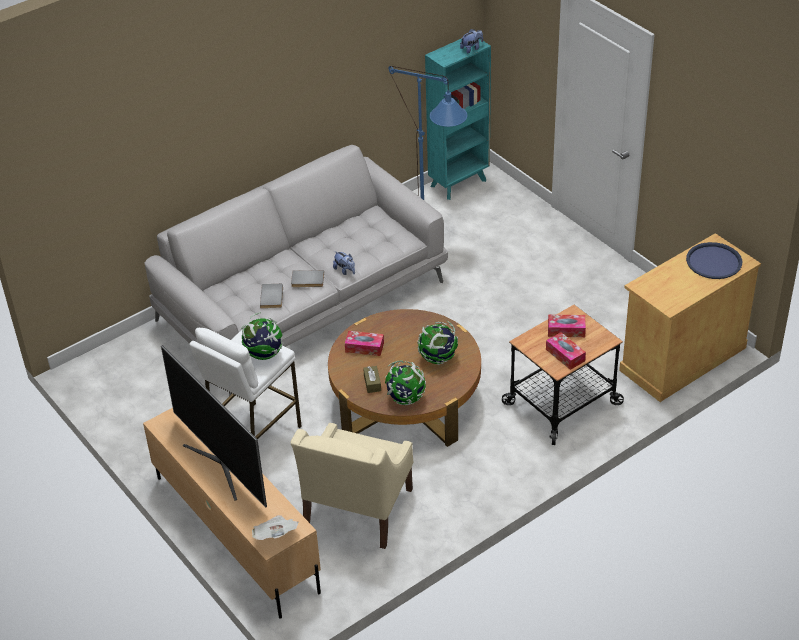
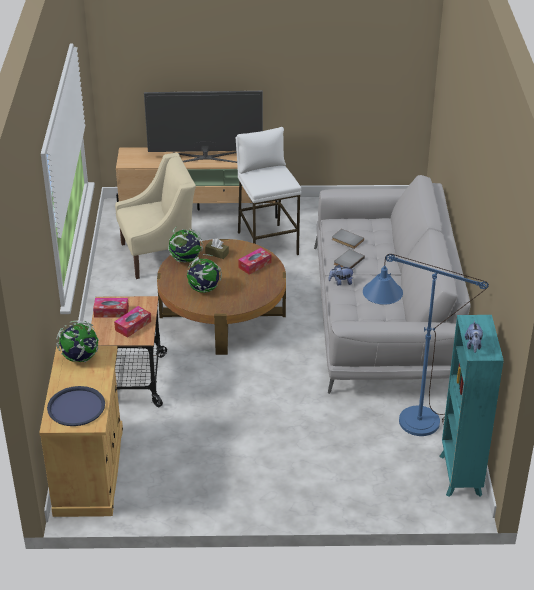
camera: 125 degrees right, 5 degrees down
globe [241,312,284,360] -> globe moved to [57,320,99,362]
newspaper [252,515,299,540] -> none
beige armchair [290,423,414,549] -> beige armchair turned 105 degrees clockwise [115,153,196,279]

